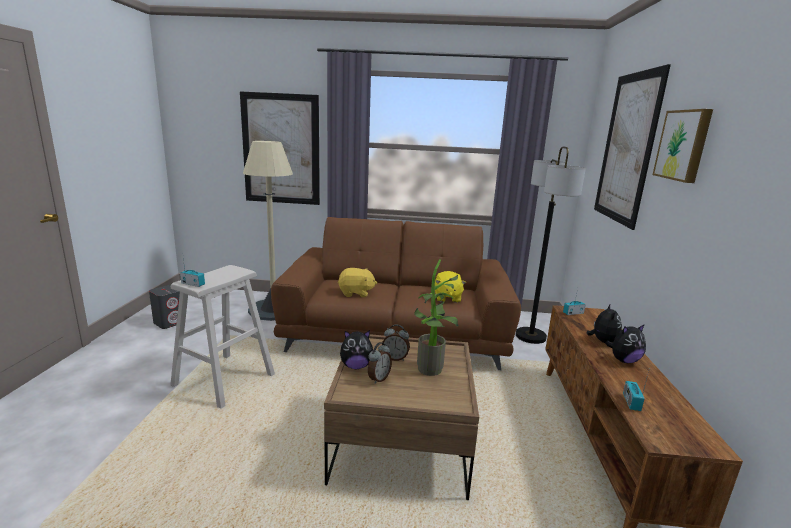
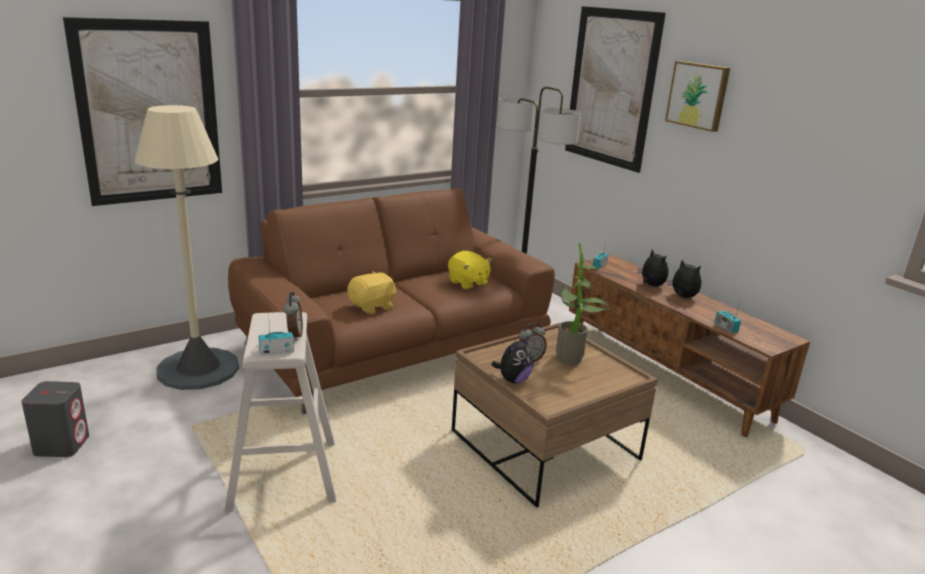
camera: 40 degrees left, 5 degrees up
alarm clock [368,342,392,384] -> alarm clock moved to [284,292,303,341]
plush toy [605,324,646,363] -> plush toy turned 75 degrees counterclockwise [667,260,701,298]

